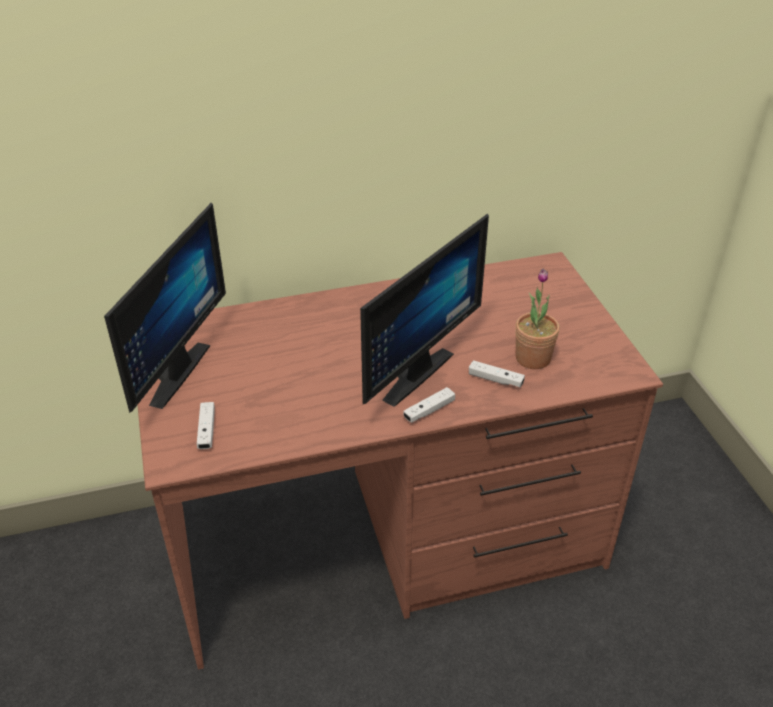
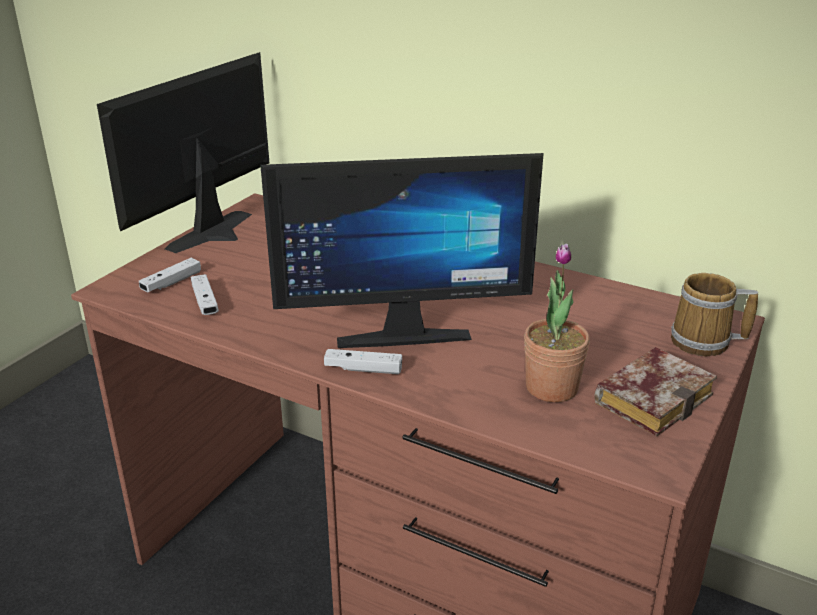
camera: 45 degrees right, 10 degrees down
monitor [104,203,226,413] -> monitor turned 150 degrees clockwise [97,52,269,253]
white game controller [469,360,525,387] -> white game controller moved to [191,274,219,315]
none -> book [595,347,717,436]
none -> mug [671,273,758,356]

